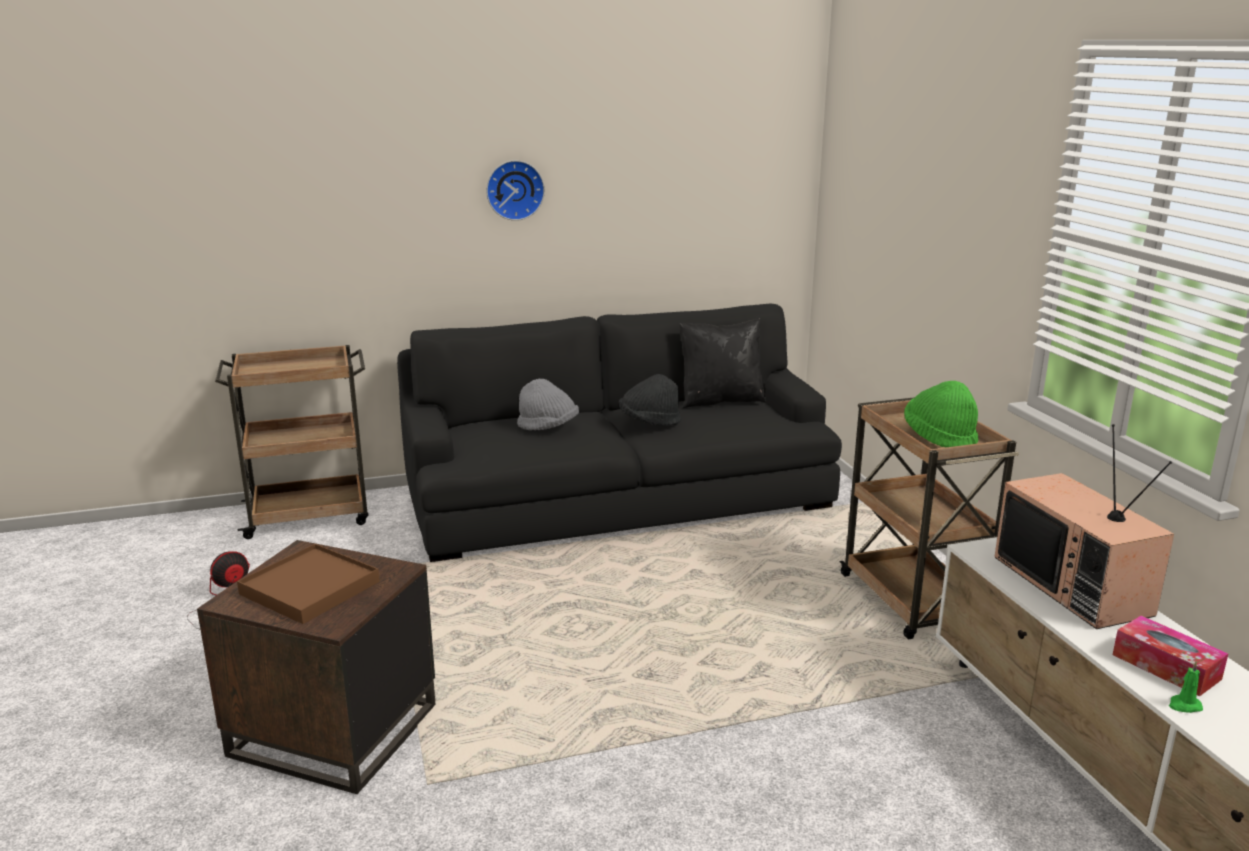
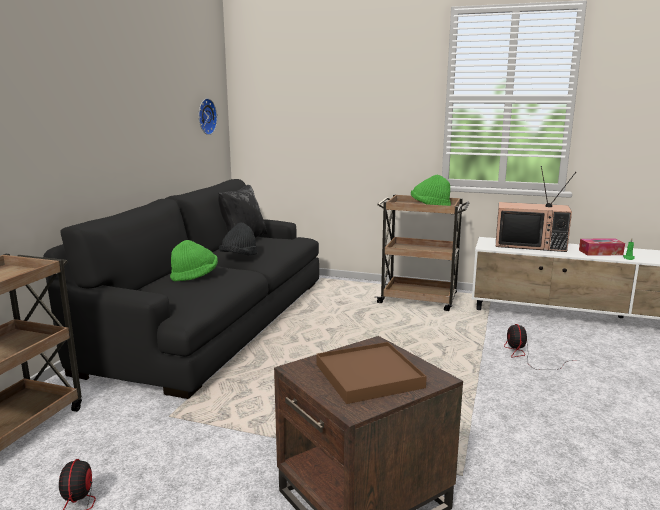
camera: 55 degrees left, 5 degrees down
wall clock [486,160,545,221] -> wall clock moved to [199,98,217,135]
grey hat [517,379,579,431] -> green hat [170,240,218,281]
none -> fan [504,324,580,370]

